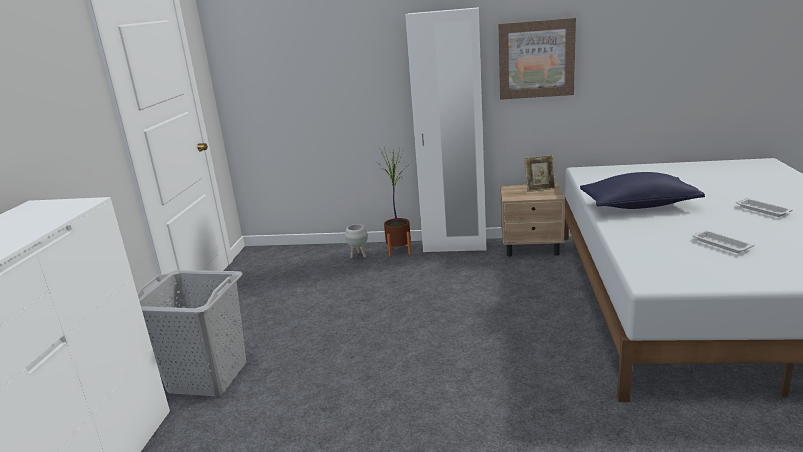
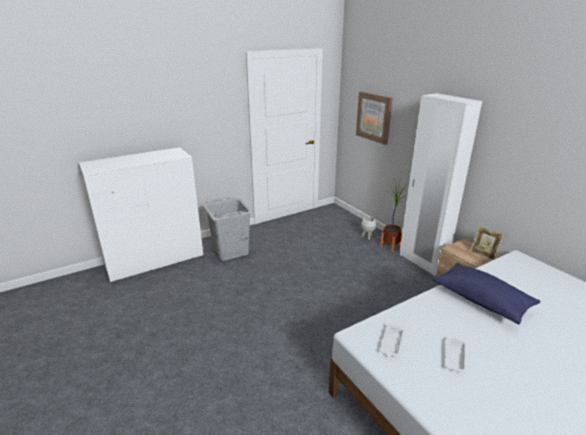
camera: 50 degrees right, 5 degrees up
picture [499,18,576,100] -> picture moved to [356,92,393,145]
white tray [736,198,792,217] -> white tray moved to [380,324,405,357]

